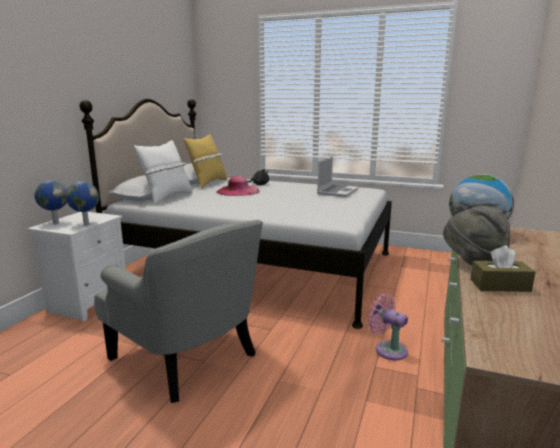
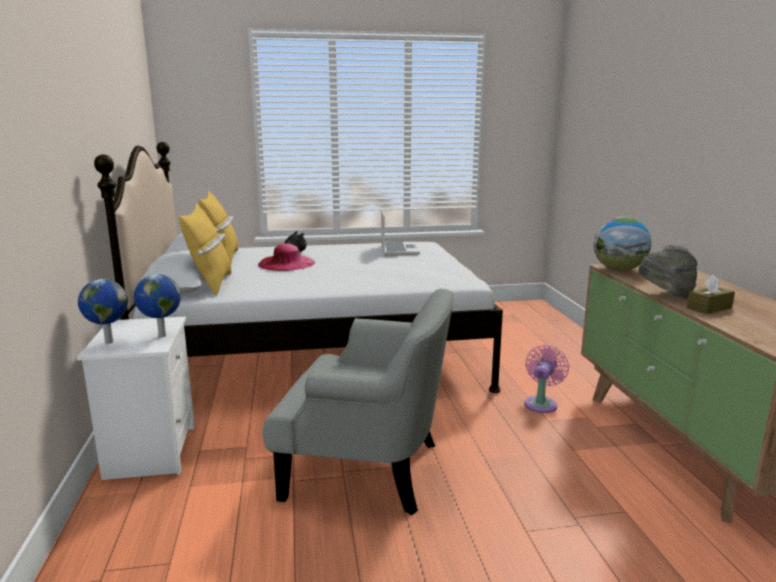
camera: 30 degrees left, 0 degrees up
white pillow [134,140,193,205] -> yellow pillow [178,204,232,295]
pink fan [368,293,408,360] -> pink fan turned 105 degrees clockwise [524,345,569,413]

